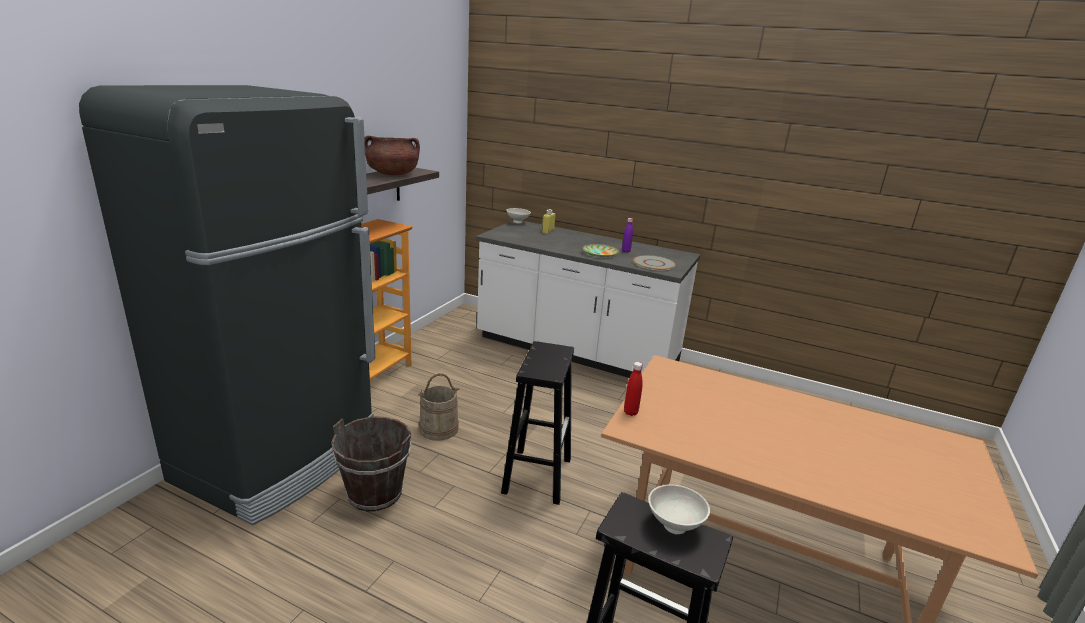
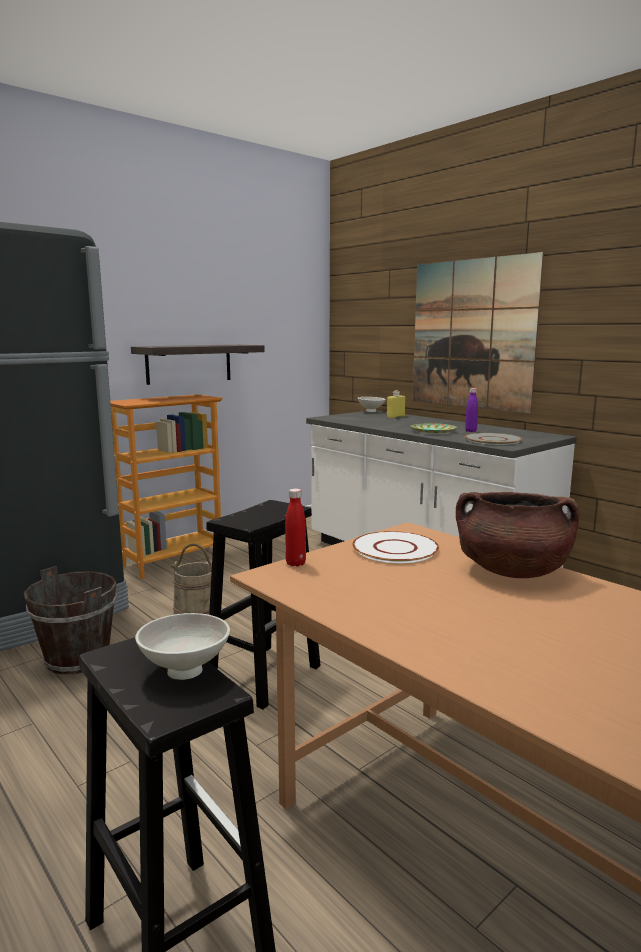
camera: 25 degrees right, 10 degrees down
brown cooking pot [365,136,420,176] -> brown cooking pot moved to [456,492,579,578]
none -> white plate [352,531,439,563]
none -> picture [413,252,544,414]

